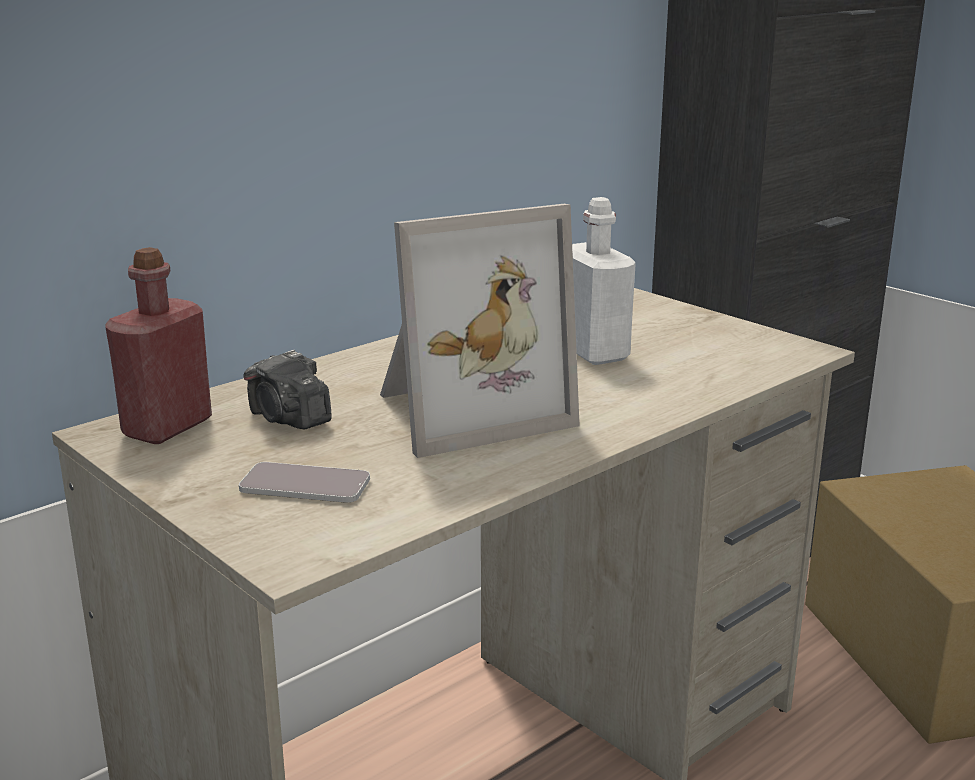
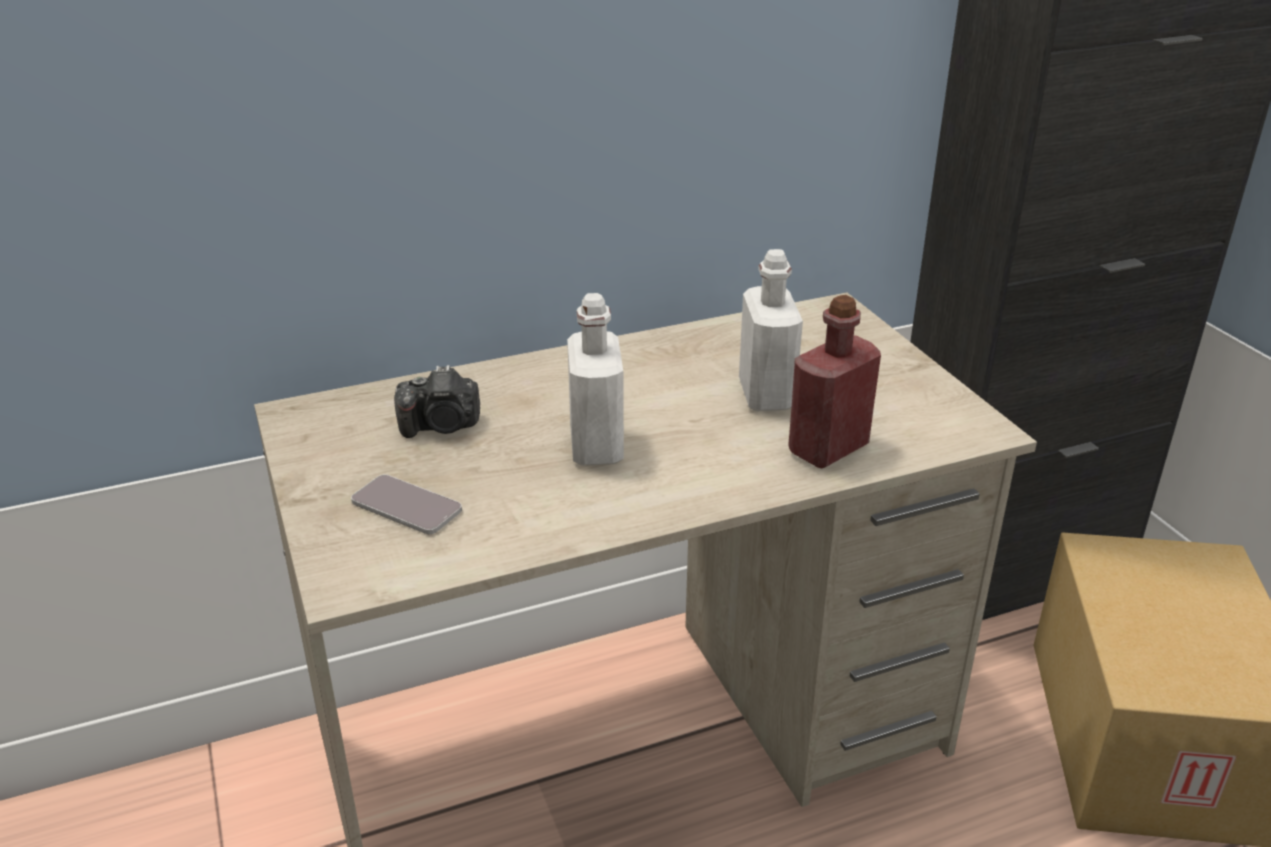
camera: 20 degrees right, 10 degrees up
red bottle [105,247,212,444] -> red bottle moved to [788,295,881,468]
camera [244,350,332,430] -> camera turned 75 degrees counterclockwise [394,365,480,438]
picture frame [380,204,580,458] -> white bottle [567,293,624,466]

